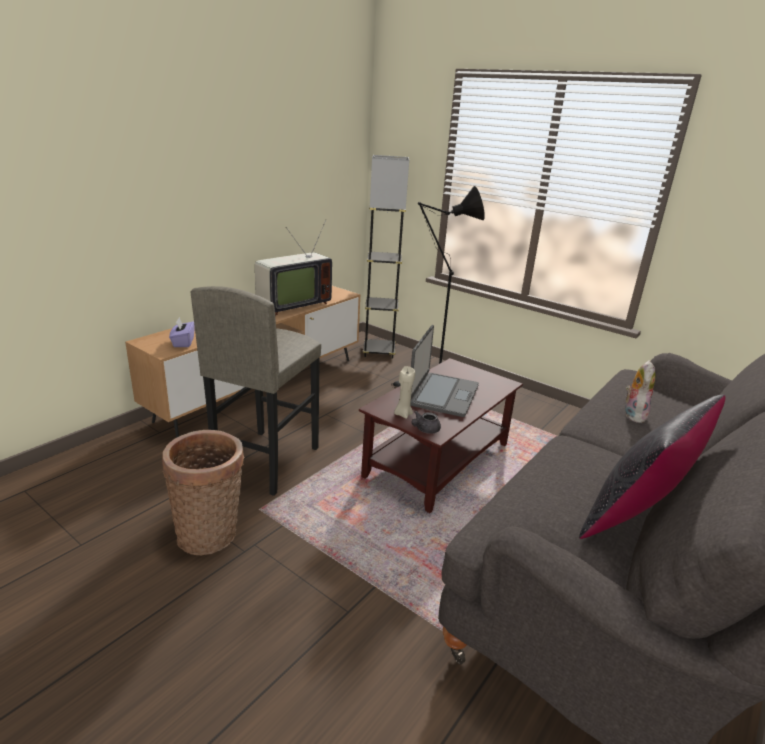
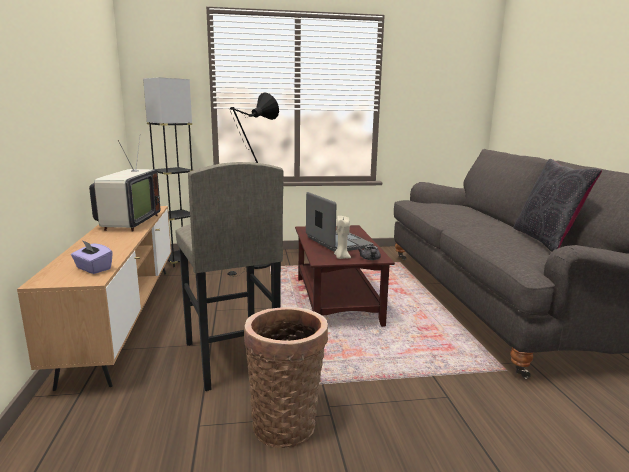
camera: 45 degrees left, 10 degrees down
plush toy [625,360,656,423] -> none

